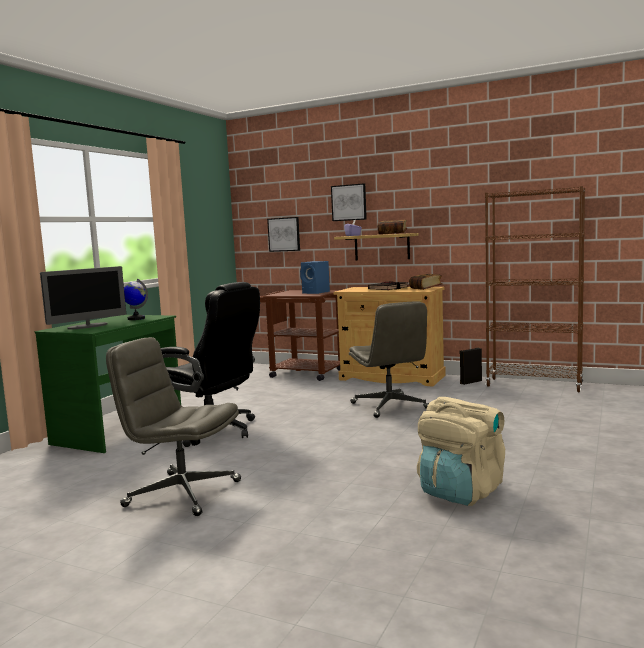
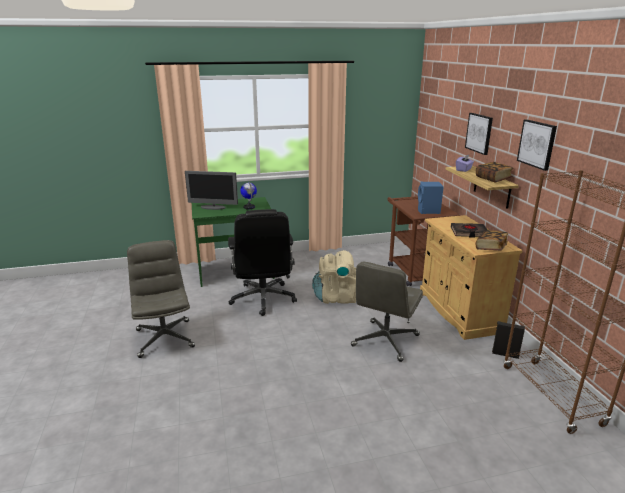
camera: 50 degrees right, 15 degrees up
picture [267,217,300,252] -> picture moved to [517,119,557,171]
beige backpack [417,397,505,506] -> beige backpack moved to [312,250,356,304]

